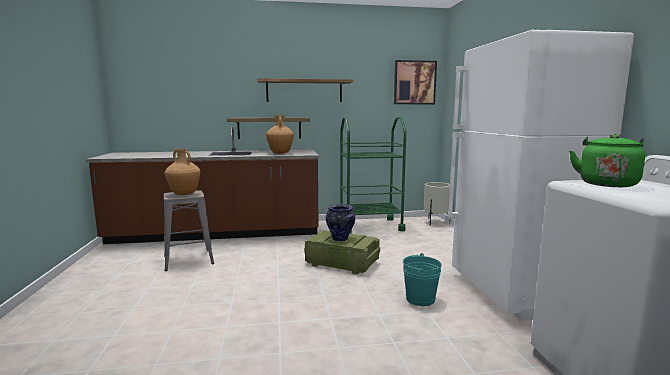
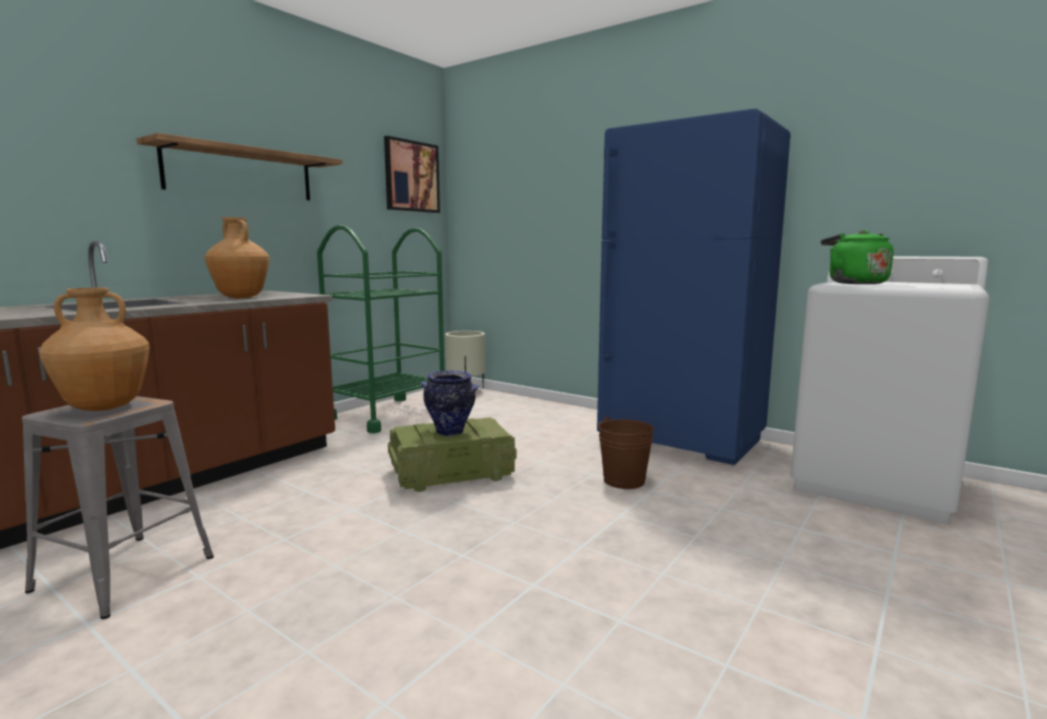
camera: 45 degrees left, 0 degrees up
shelf [227,118,310,139] -> none
turquoise bucket [403,253,442,306] -> brown bucket [598,416,654,489]
white fridge [448,30,634,320] -> blue fridge [597,108,791,465]

